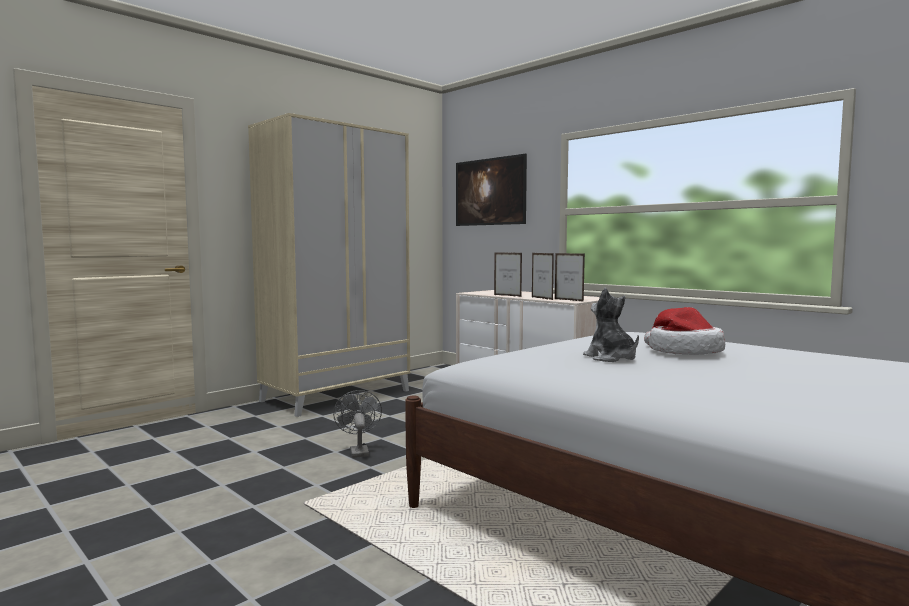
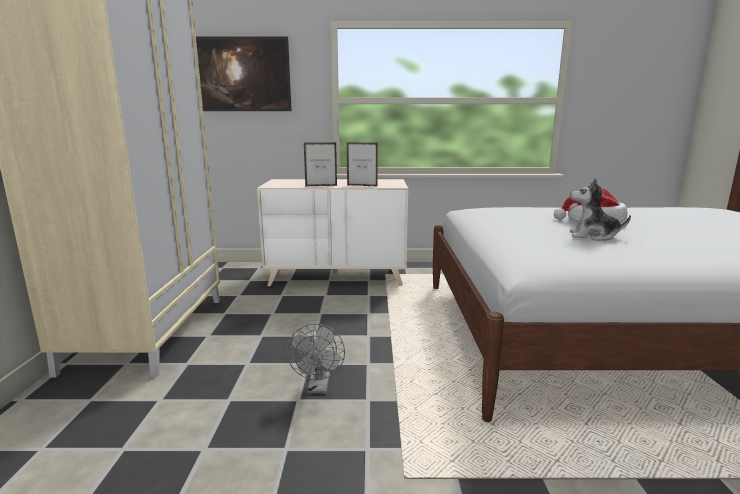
camera: 45 degrees left, 10 degrees up
grey fan [333,390,382,458] -> grey fan turned 120 degrees counterclockwise [287,323,345,394]
picture frame [555,253,585,302] -> none

